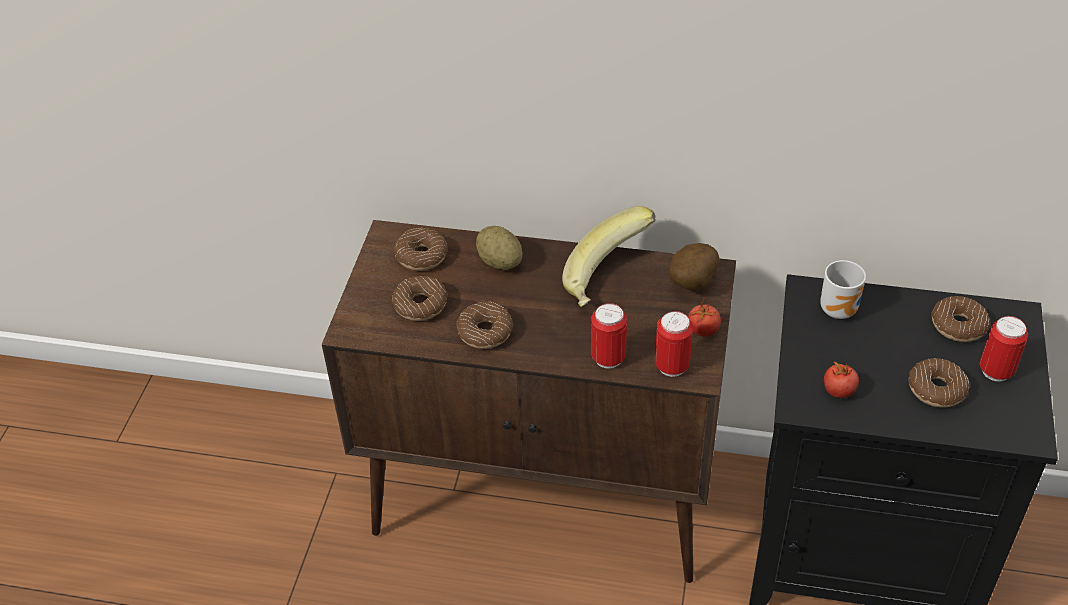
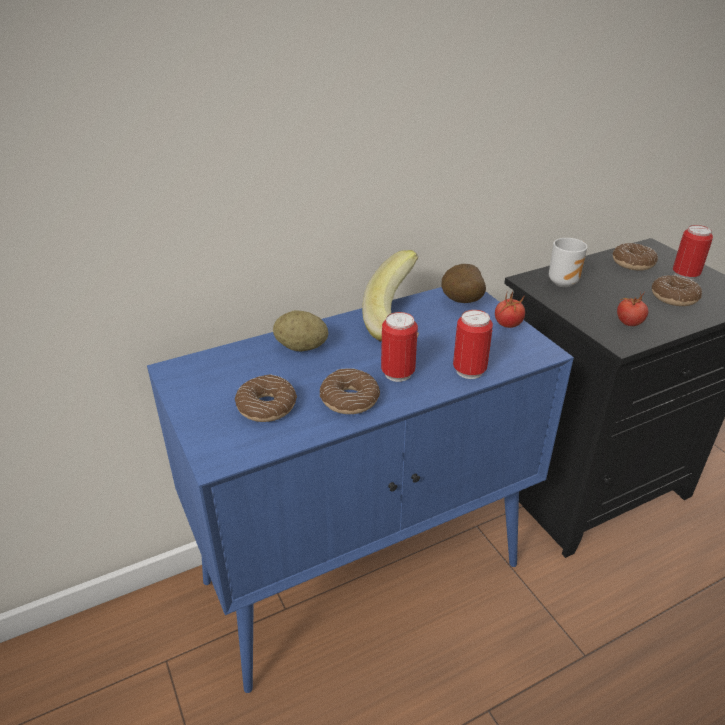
camera: 40 degrees left, 10 degrees down
brown cabinet [322,220,736,583] -> blue cabinet [147,287,574,693]
donut [394,228,448,271] -> none
can [655,311,693,377] -> can moved to [381,312,418,382]

